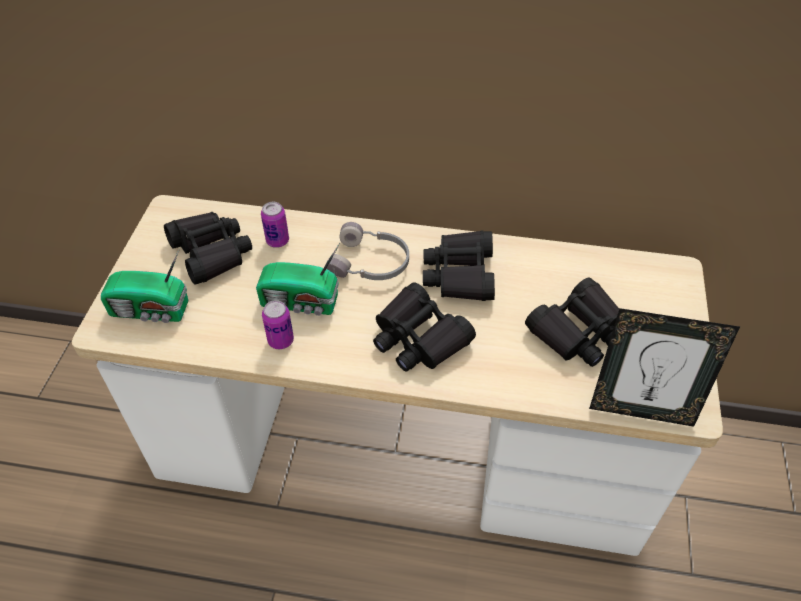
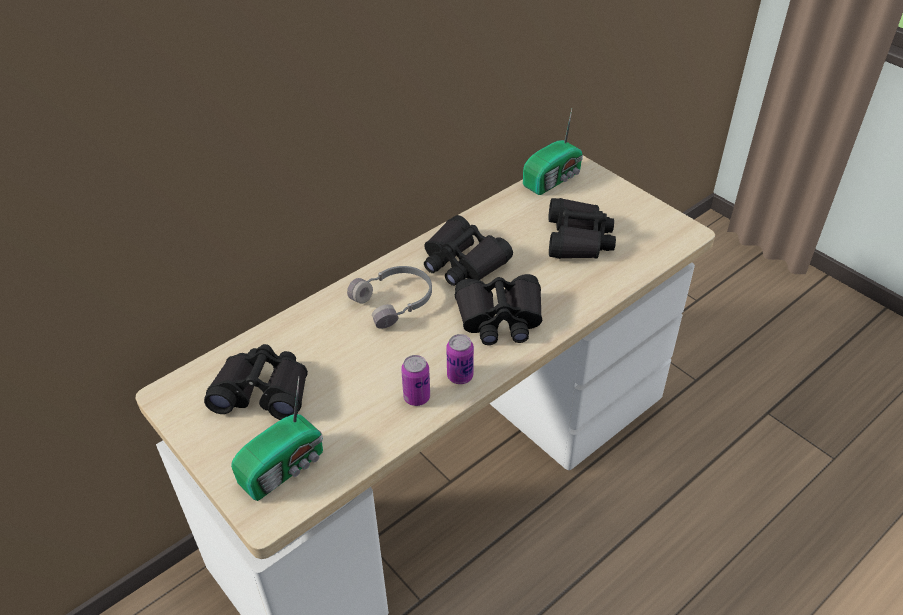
camera: 50 degrees left, 5 degrees down
radio [256,243,340,316] -> radio moved to [523,109,583,195]
can [261,202,289,248] -> can moved to [446,334,474,384]
picture frame [589,308,740,427] -> none

